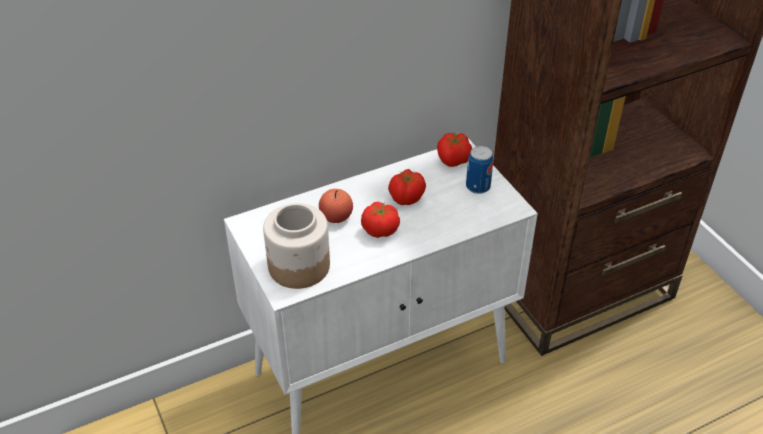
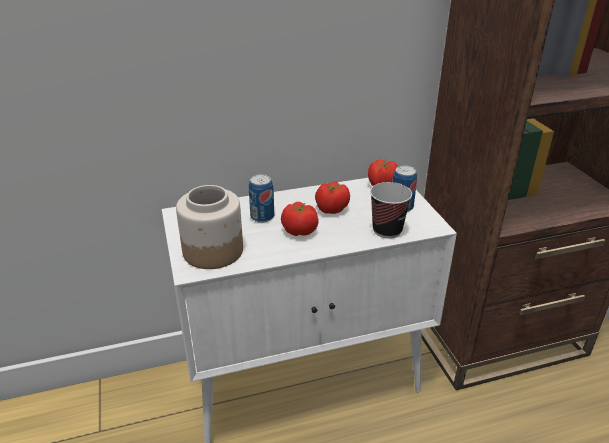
camera: 10 degrees right, 10 degrees down
apple [319,189,353,223] -> can [249,174,274,223]
none -> cup [370,182,412,239]

